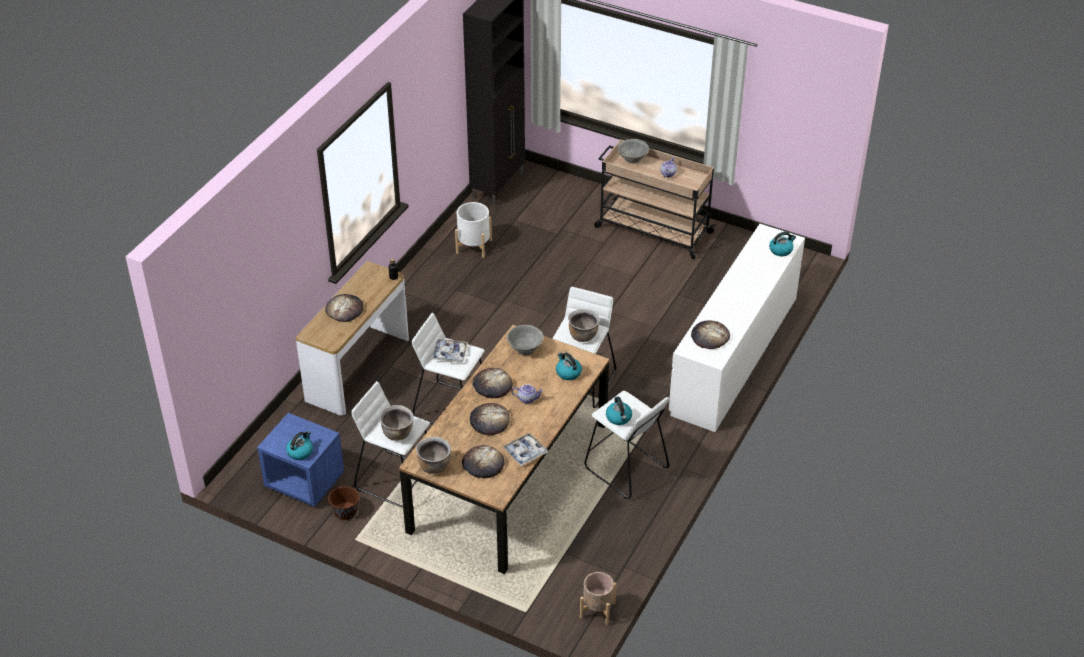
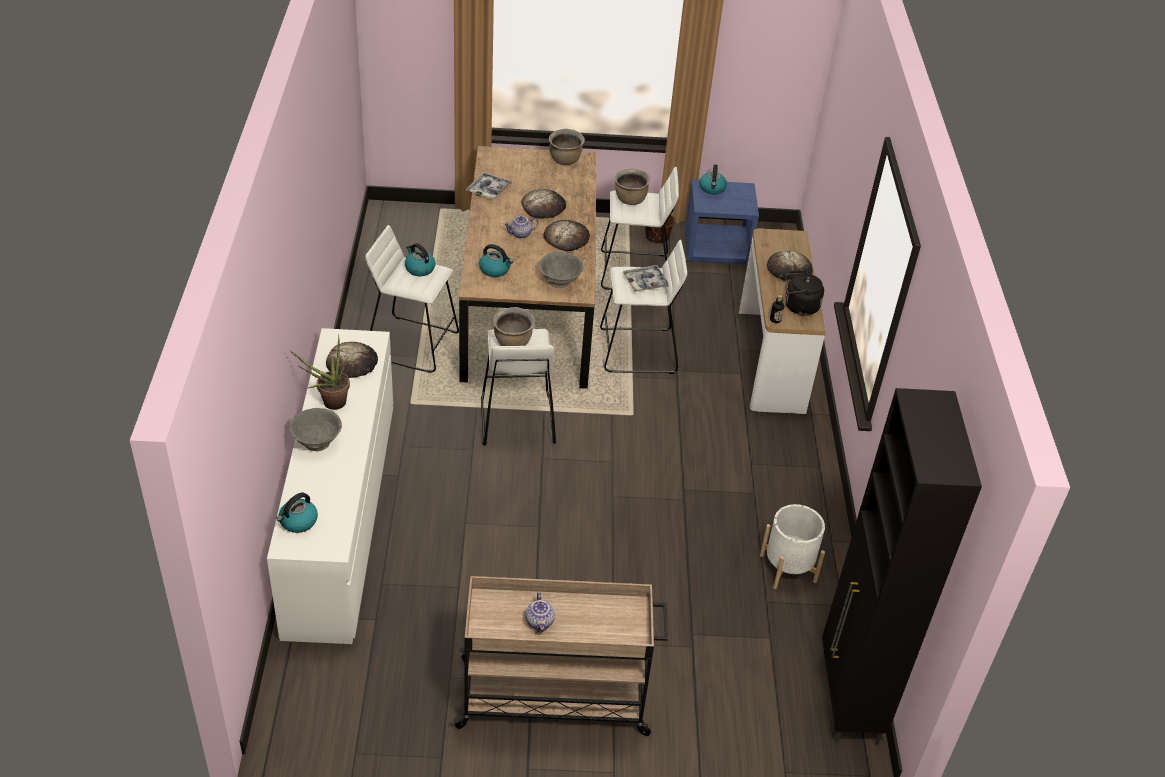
camera: 150 degrees right, 0 degrees up
bread [462,445,505,478] -> none
beige planter [580,572,617,625] -> none
grey bowl [617,139,649,164] -> grey bowl moved to [289,408,342,451]
none -> potted plant [290,335,350,410]
none -> black kettle [785,270,824,315]

